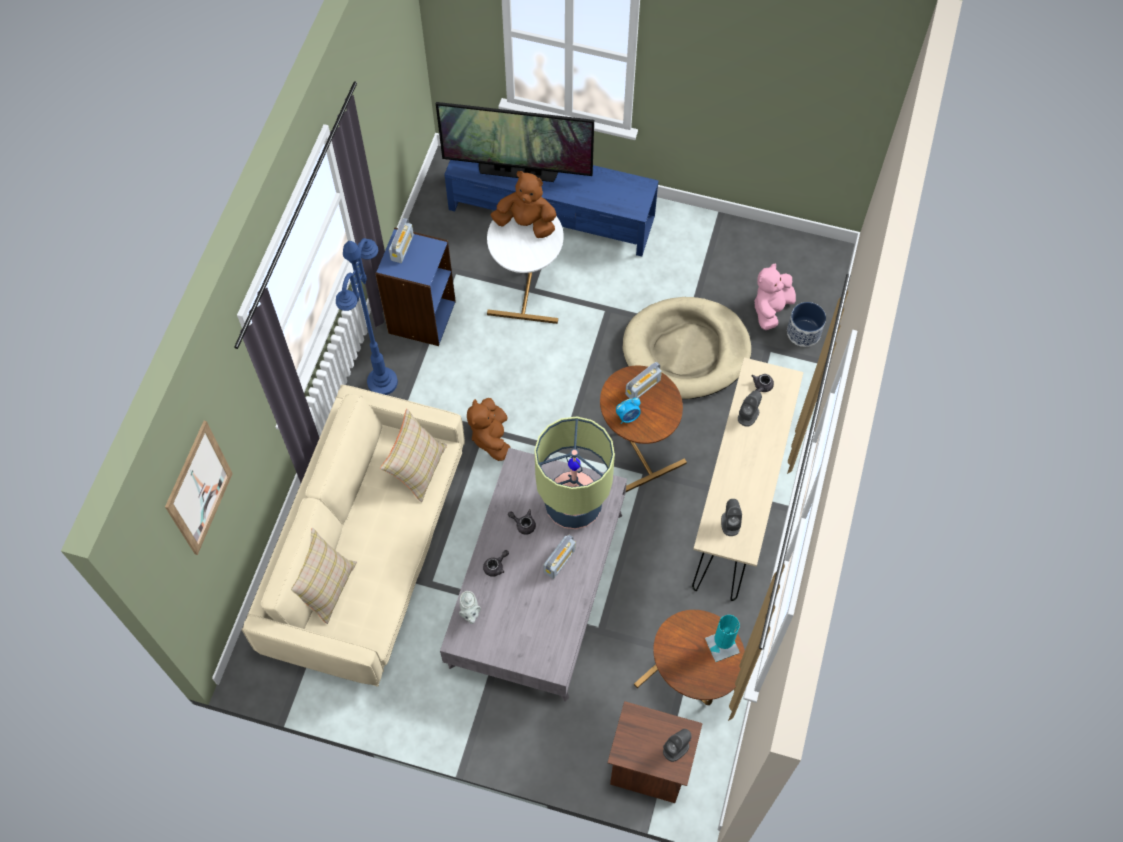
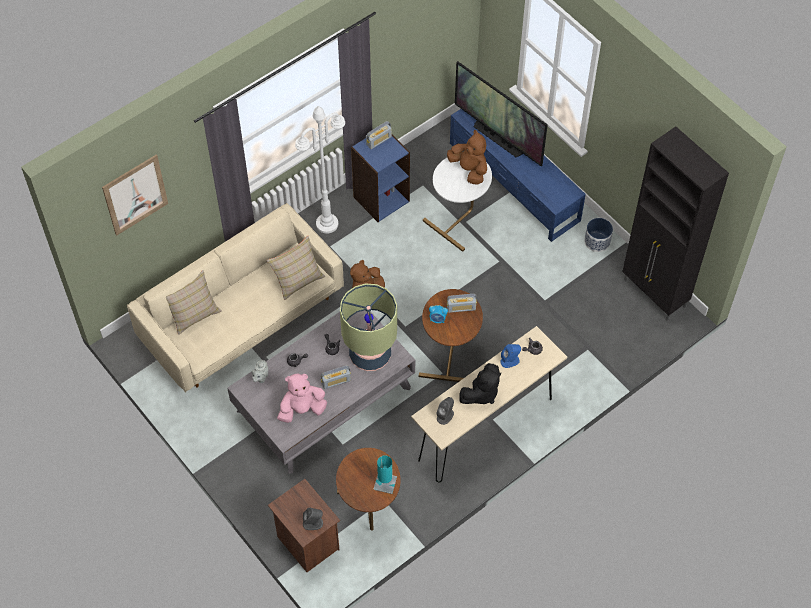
camera: 35 degrees right, 5 degrees down
blue floor lamp [336,238,398,395] -> white floor lamp [295,106,345,234]
beige dog bed [623,297,751,399] -> none
grey speaker [738,391,762,427] -> blue speaker [500,344,521,368]
pink plush toy [754,264,796,330] -> pink plush toy moved to [277,373,327,423]
planter [787,302,826,347] -> planter moved to [584,218,613,252]
none -> black plush toy [459,363,501,404]
none -> black cabinet [622,127,729,321]

